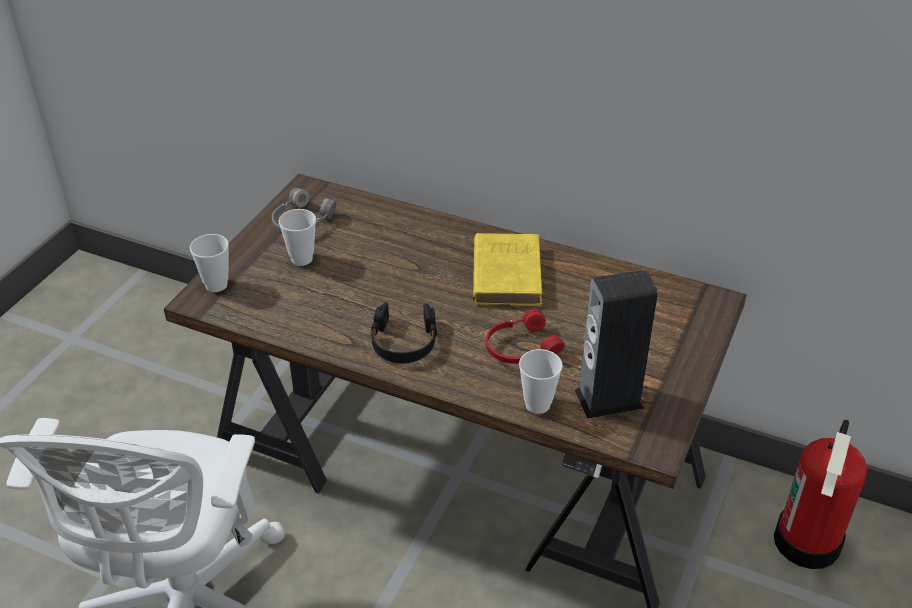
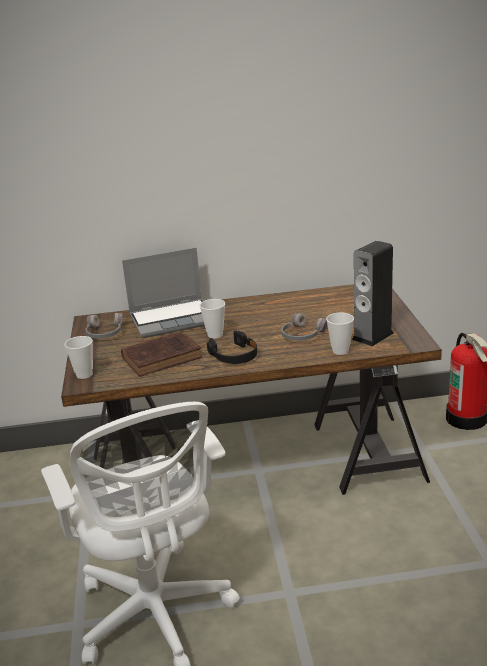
camera: 30 degrees left, 15 degrees down
cup [279,209,316,266] -> cup moved to [200,299,225,339]
yellow book [473,233,542,306] -> none
red headphones [486,309,565,364] -> grey headphones [281,313,327,341]
none -> brown book [121,331,202,377]
none -> laptop [122,248,205,338]

